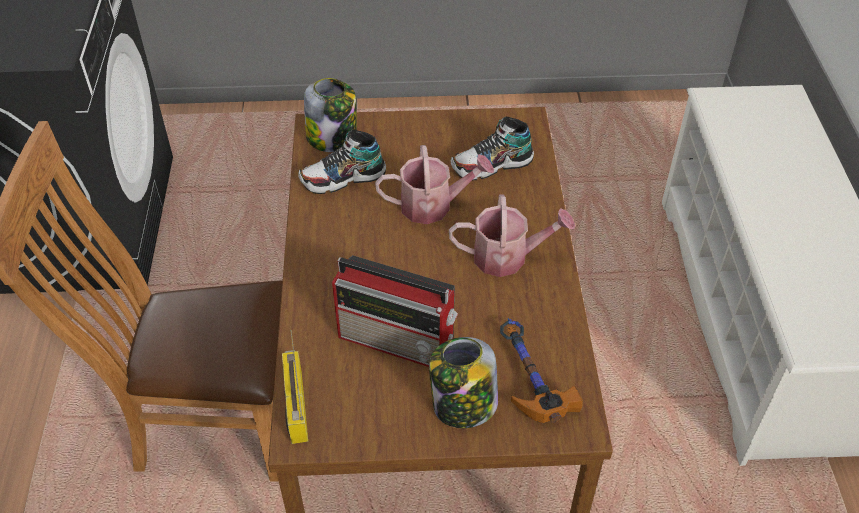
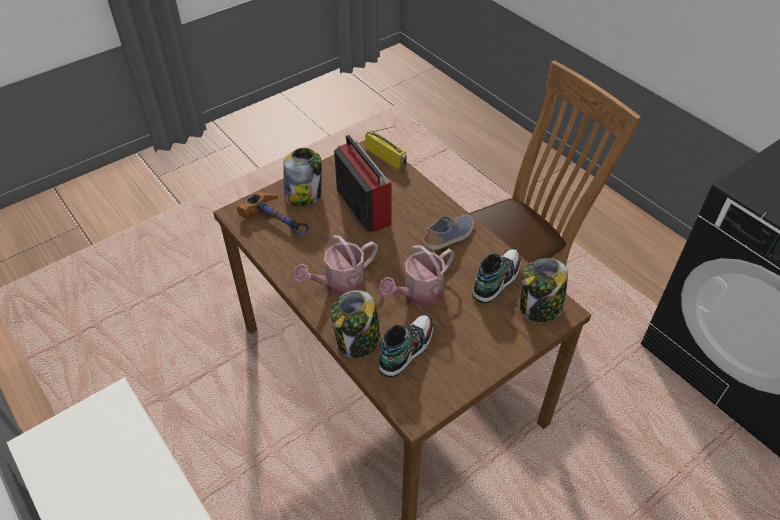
camera: 145 degrees right, 0 degrees up
radio [332,255,458,367] -> radio turned 75 degrees clockwise [334,135,391,232]
none -> jar [331,290,381,358]
none -> shoe [423,215,474,250]

